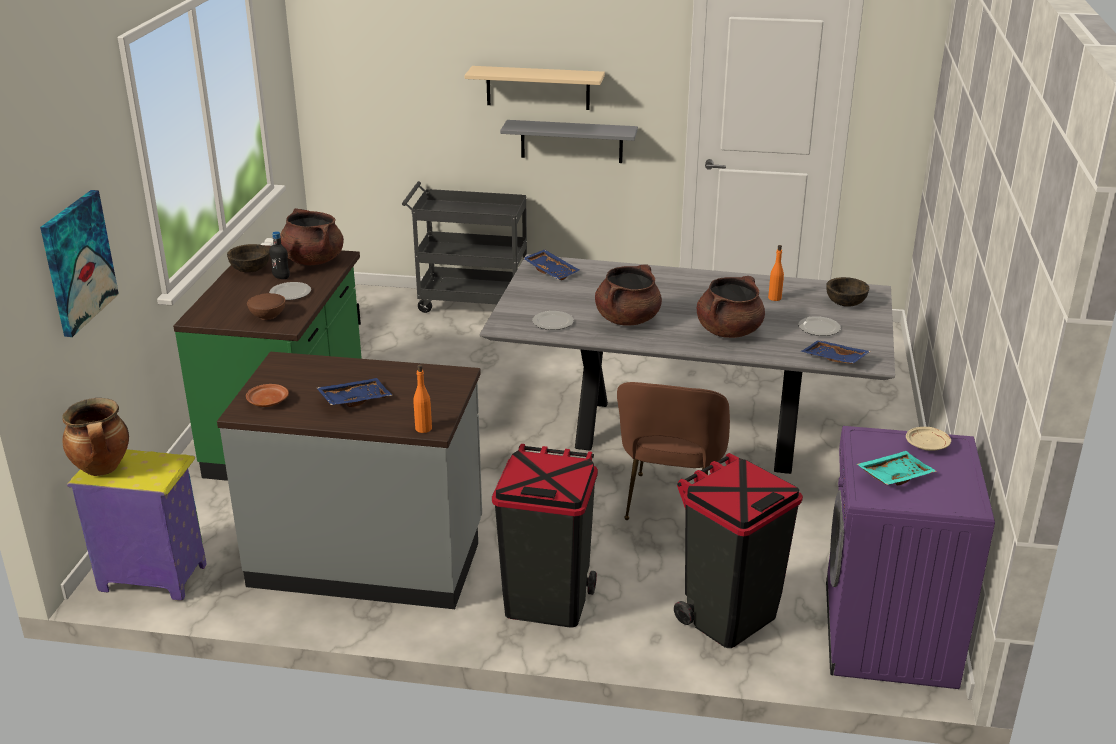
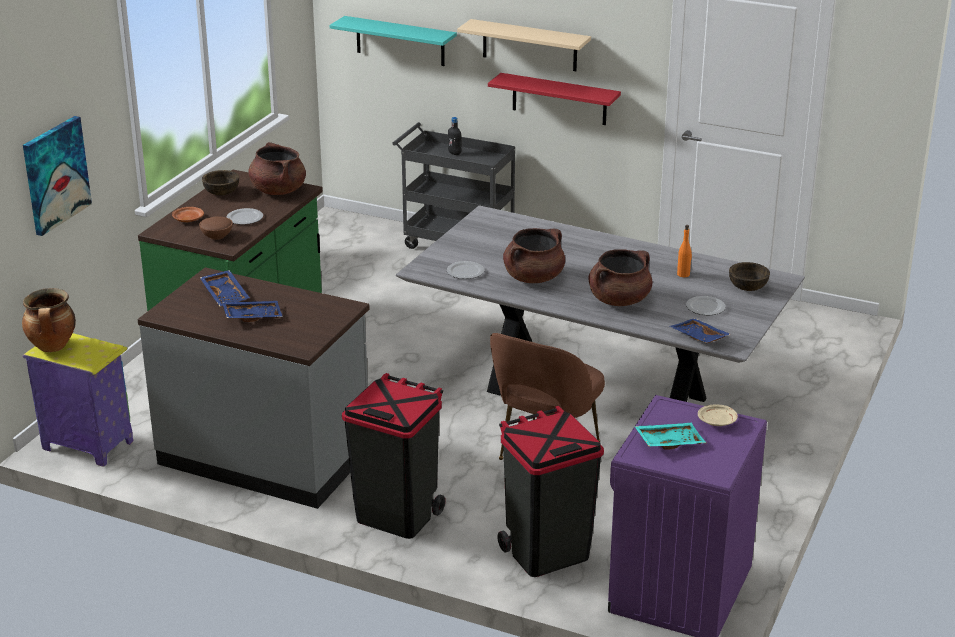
camera: 15 degrees right, 0 degrees up
brown plate [246,384,289,407] -> brown plate moved to [172,207,204,222]
black bottle [269,231,290,279] -> black bottle moved to [448,117,462,155]
orange bottle [413,365,432,433] -> none
grey shelf [500,120,638,163] -> red shelf [488,73,621,125]
blue tray [523,249,579,280] -> blue tray moved to [200,270,250,307]
none -> turquoise shelf [330,16,457,66]

